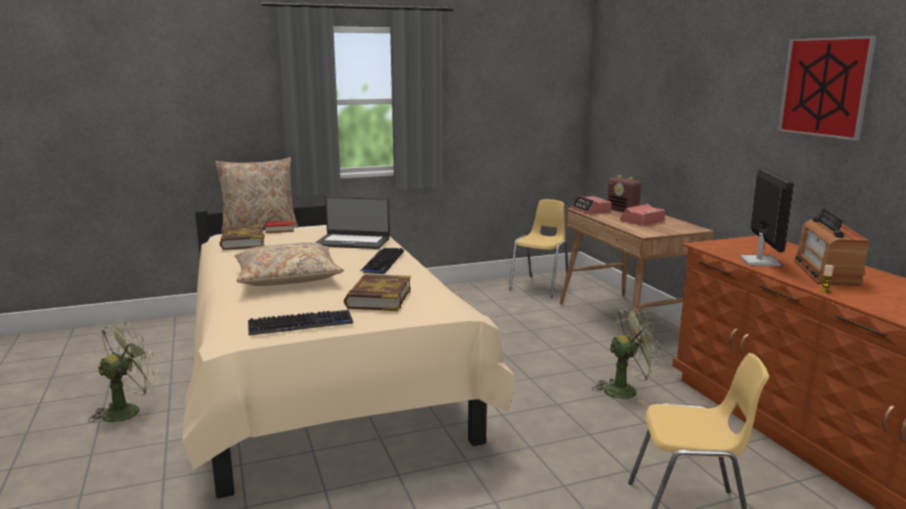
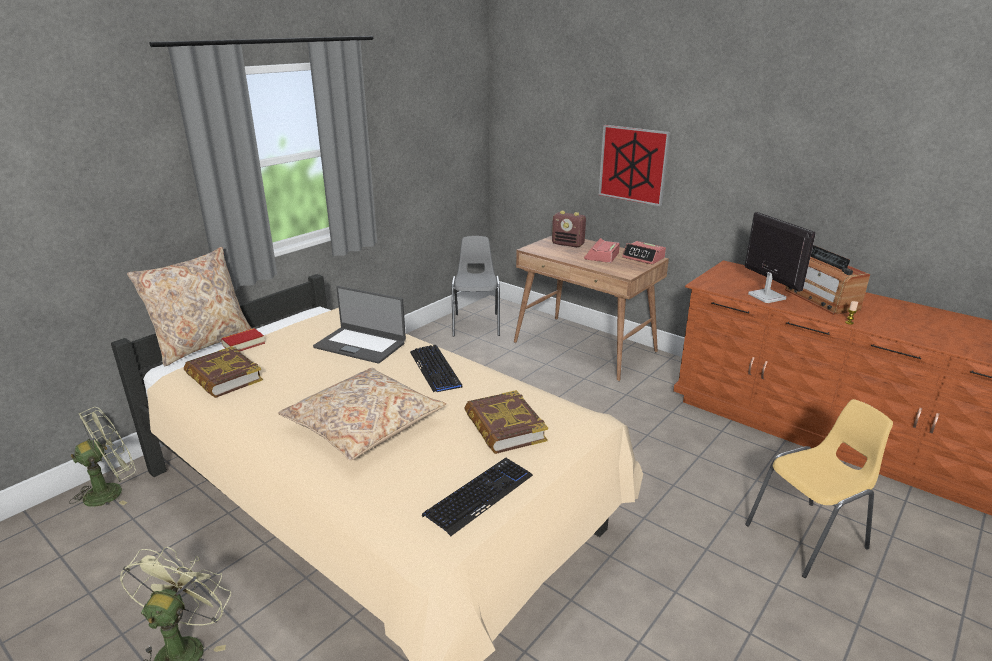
camera: 30 degrees left, 10 degrees up
laptop [315,196,390,249] -> laptop turned 45 degrees clockwise [313,286,406,363]
yellow chair [509,199,568,297] -> grey chair [452,236,500,337]
alarm clock [571,195,611,214] -> alarm clock moved to [622,241,666,265]
green fan [592,308,663,404] -> green fan moved to [69,407,136,507]
picture [778,36,877,141] -> picture moved to [599,125,670,206]

